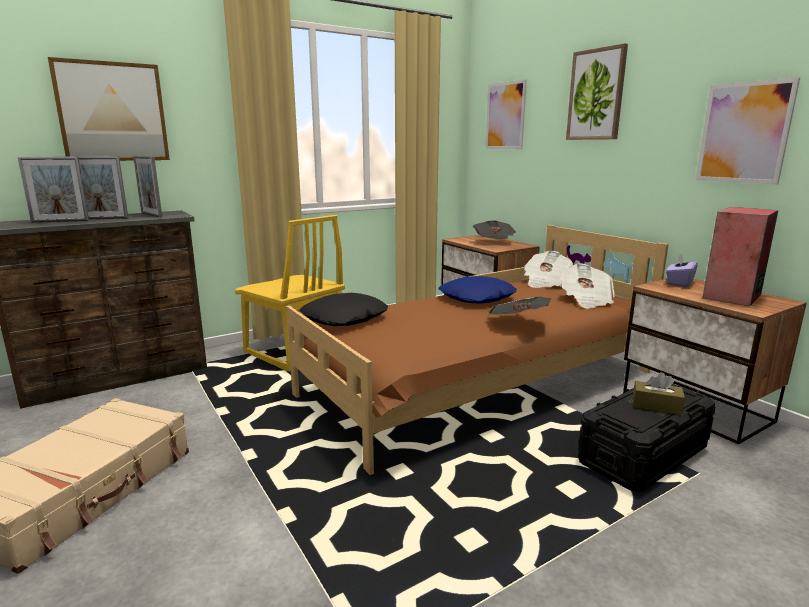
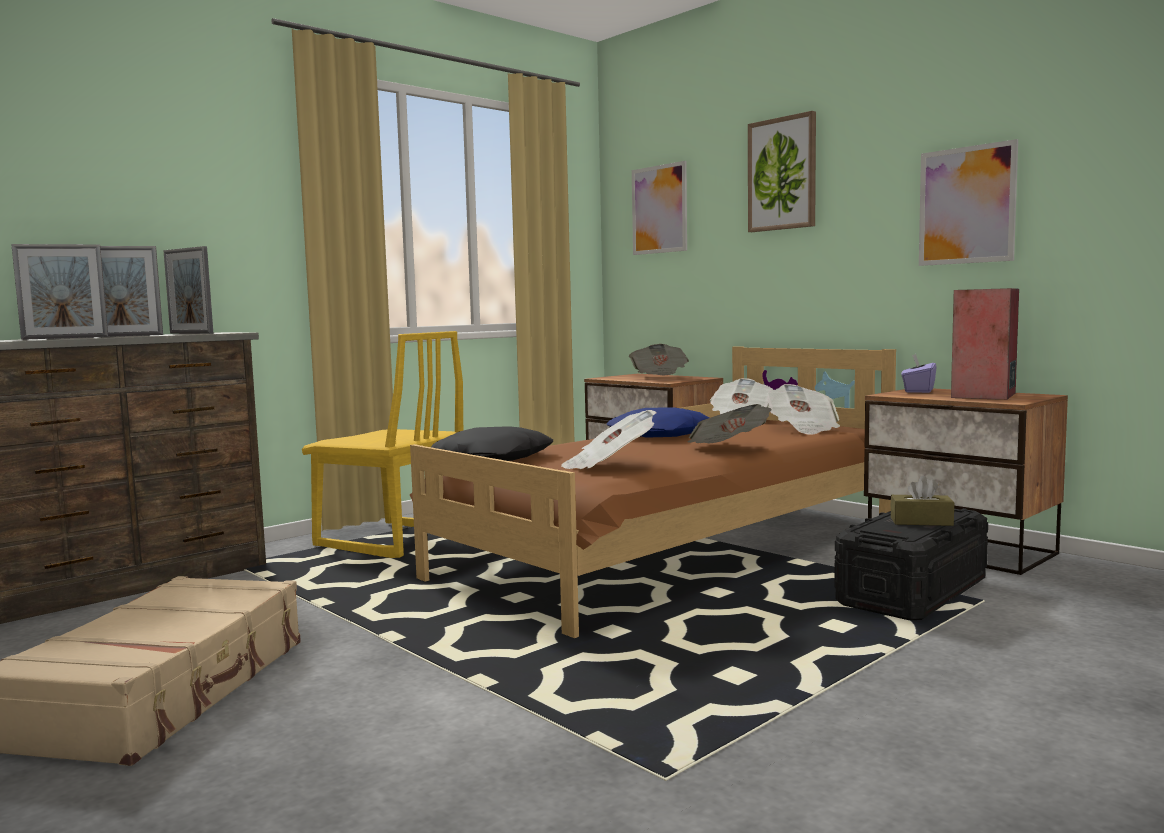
camera: 10 degrees left, 10 degrees down
picture [48,57,170,161] -> none
none -> newspaper [561,410,657,469]

